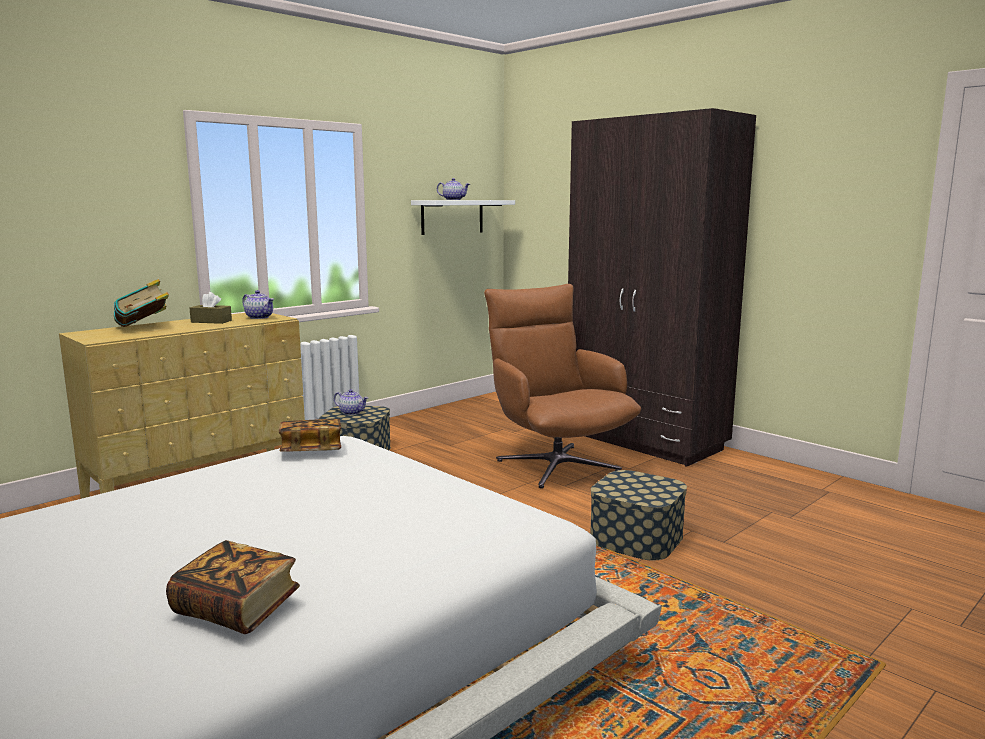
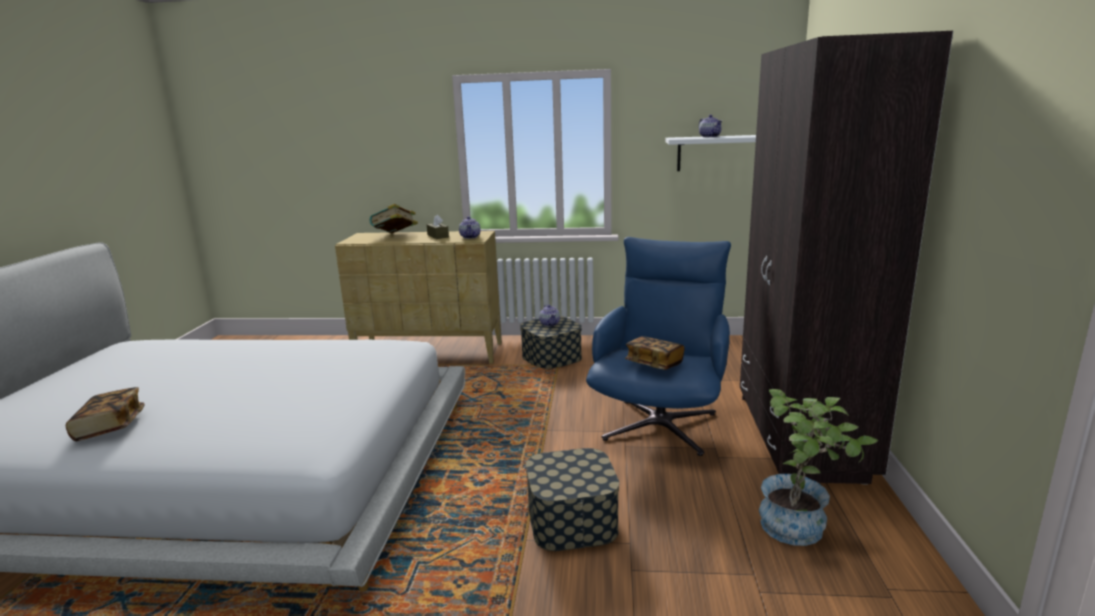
camera: 50 degrees right, 5 degrees up
book [279,418,341,451] -> book moved to [625,336,684,370]
brown armchair [484,284,641,488] -> blue armchair [586,237,731,456]
none -> potted plant [759,389,879,546]

